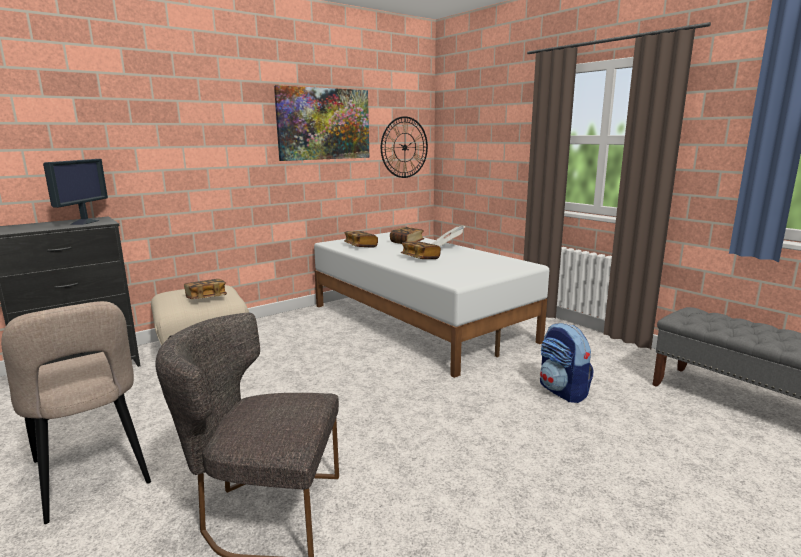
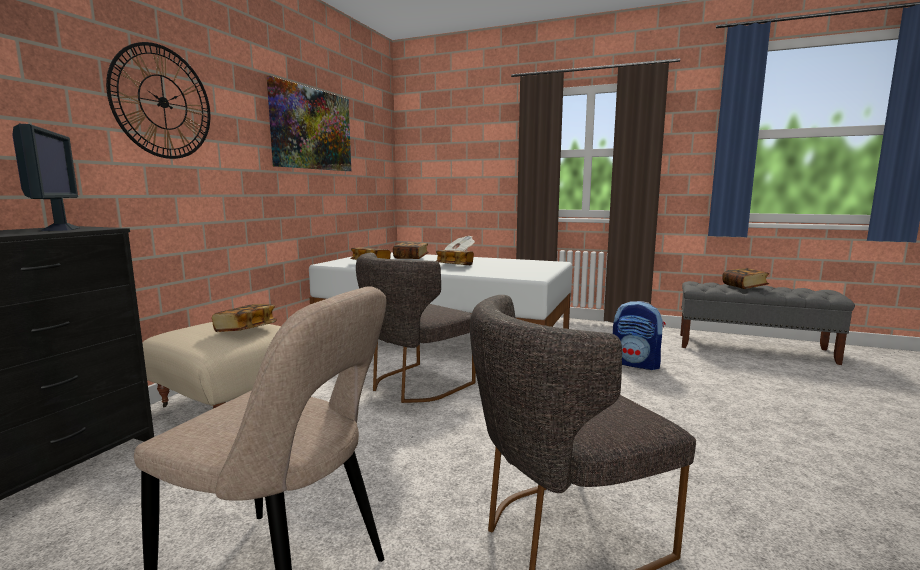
camera: 30 degrees left, 5 degrees down
wall clock [381,116,428,178] -> wall clock moved to [106,42,210,159]
none -> grey chair [356,253,476,403]
none -> book [722,268,769,289]

